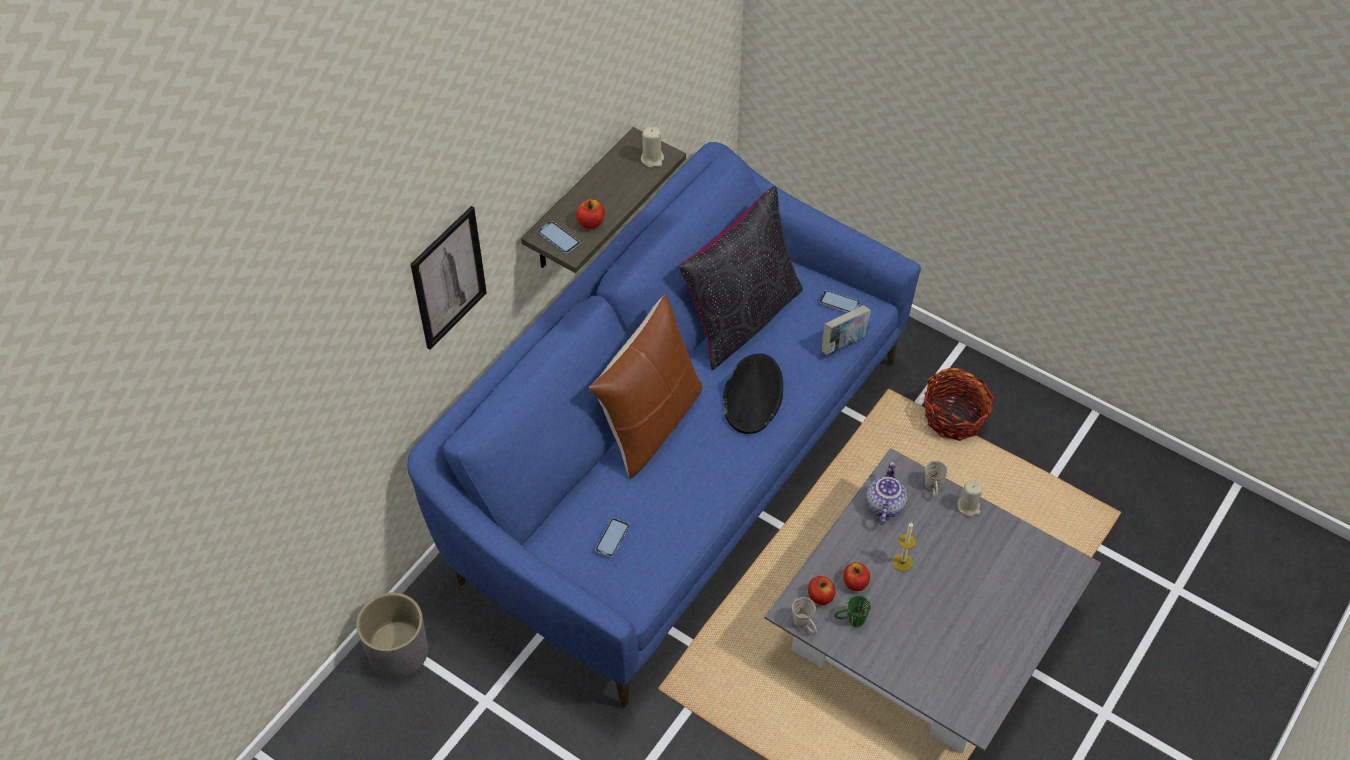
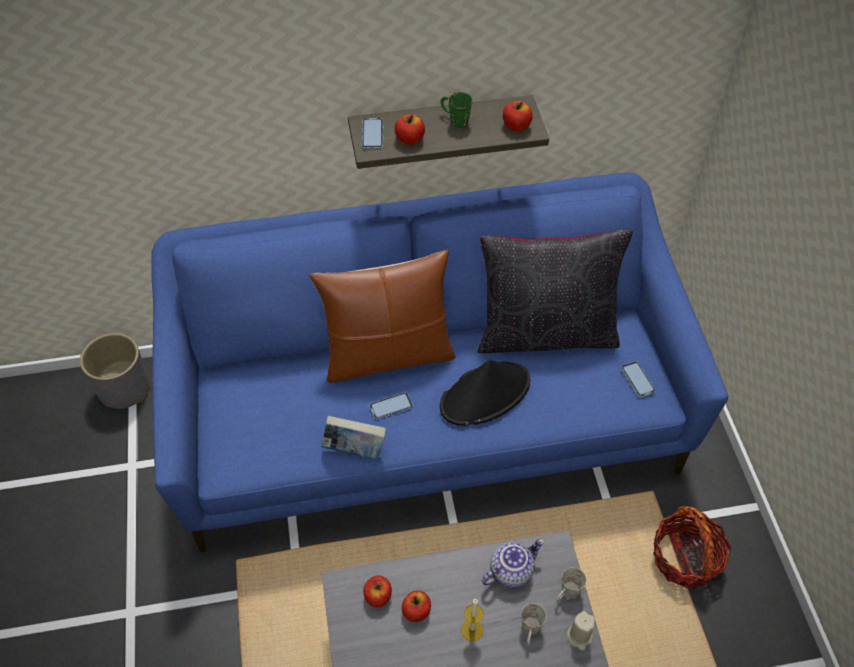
camera: 45 degrees right, 0 degrees up
picture [410,206,487,350] -> none
phone [595,518,629,557] -> phone moved to [369,392,413,420]
beige candle [641,127,664,168] -> apple [503,101,533,131]
white mug [792,597,817,634] -> white mug moved to [521,603,547,646]
book [822,305,871,355] -> book moved to [321,415,386,459]
green mug [834,596,871,627] -> green mug moved to [440,92,473,128]

